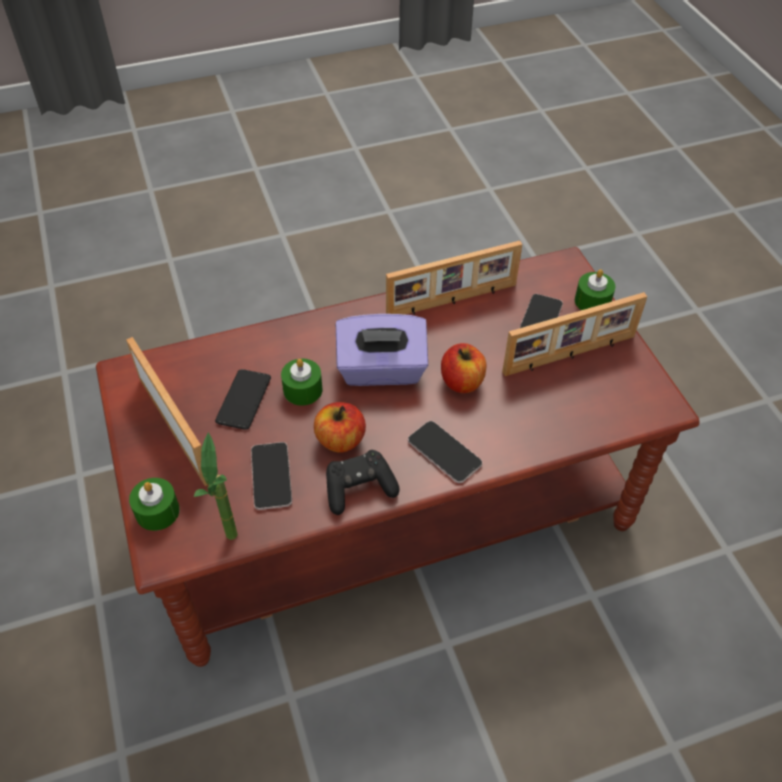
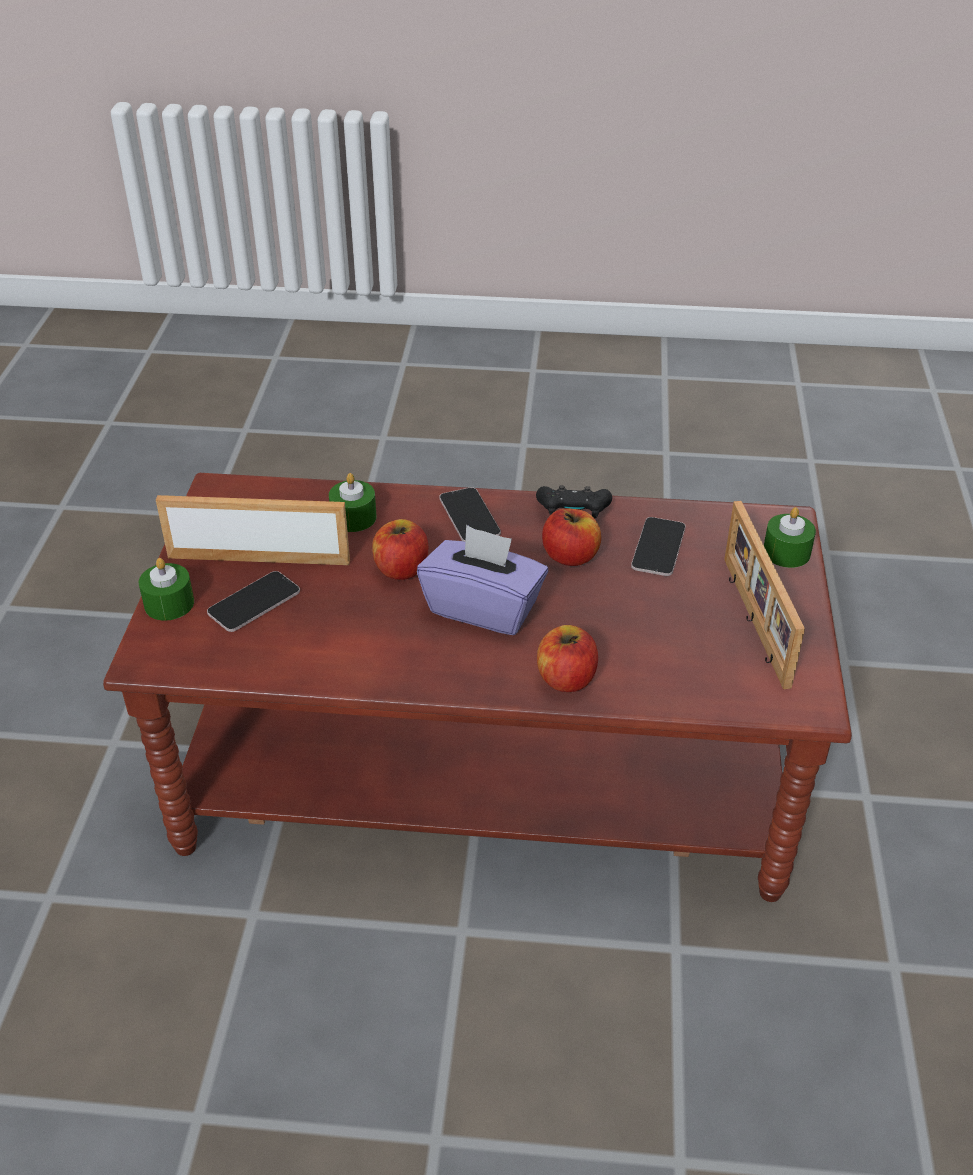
camera: 155 degrees left, 10 degrees down
potted plant [194,432,238,540] -> none
phone [215,369,271,430] -> none
green candle [281,358,322,406] -> green candle moved to [329,473,377,532]
picture frame [386,241,522,315] -> none
none -> apple [537,625,598,692]

